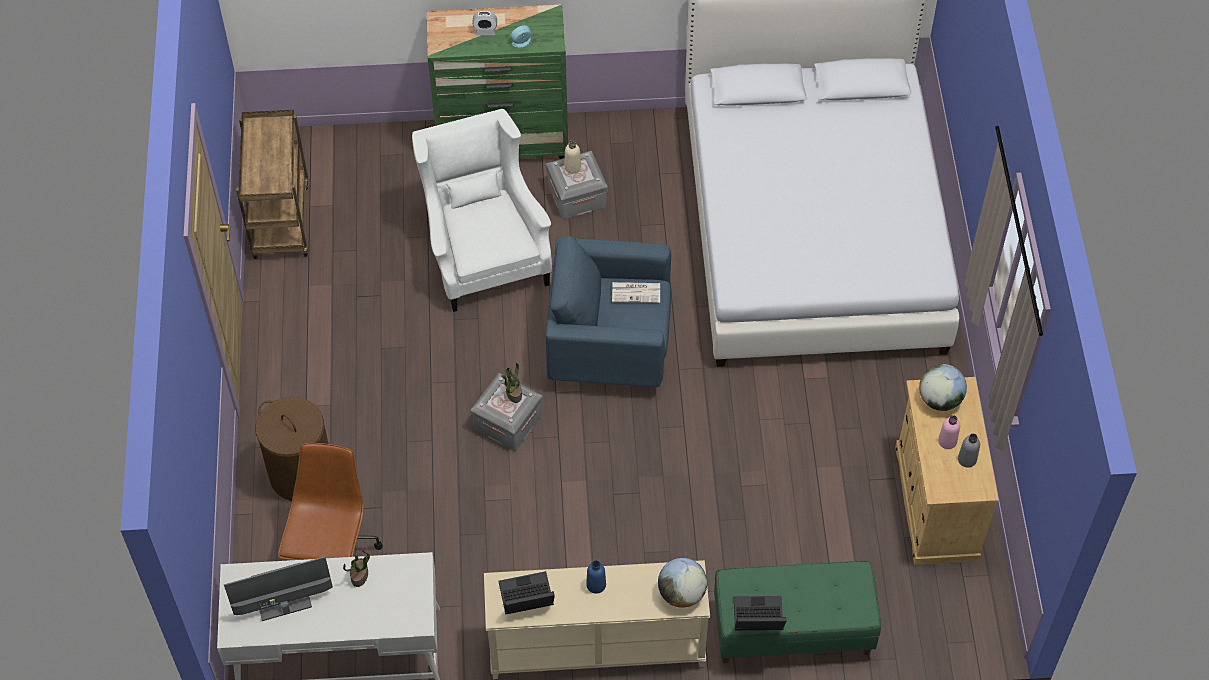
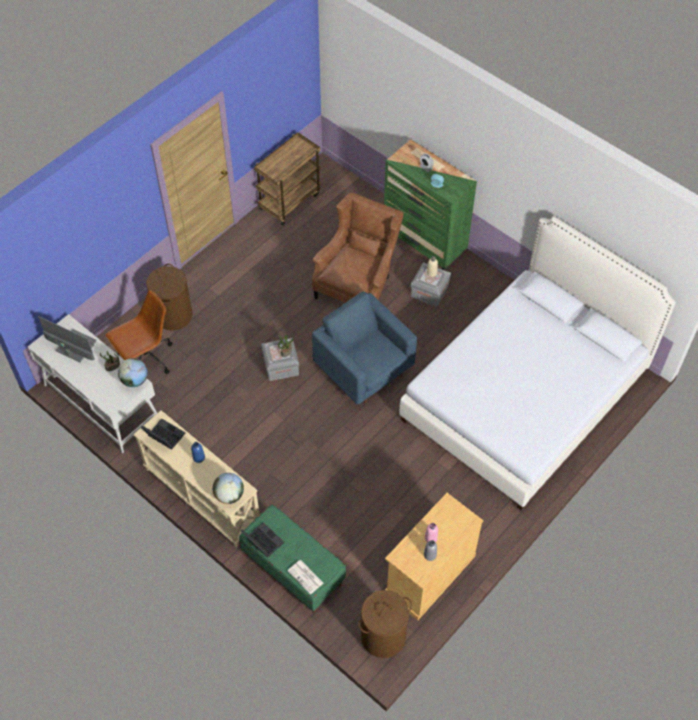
camera: 45 degrees right, 0 degrees up
white armchair [412,109,552,312] -> brown armchair [312,192,404,303]
newspaper [612,282,660,303] -> newspaper moved to [287,560,323,594]
globe [919,364,967,411] -> globe moved to [118,358,148,387]
none -> brown laundry basket [358,590,412,658]

